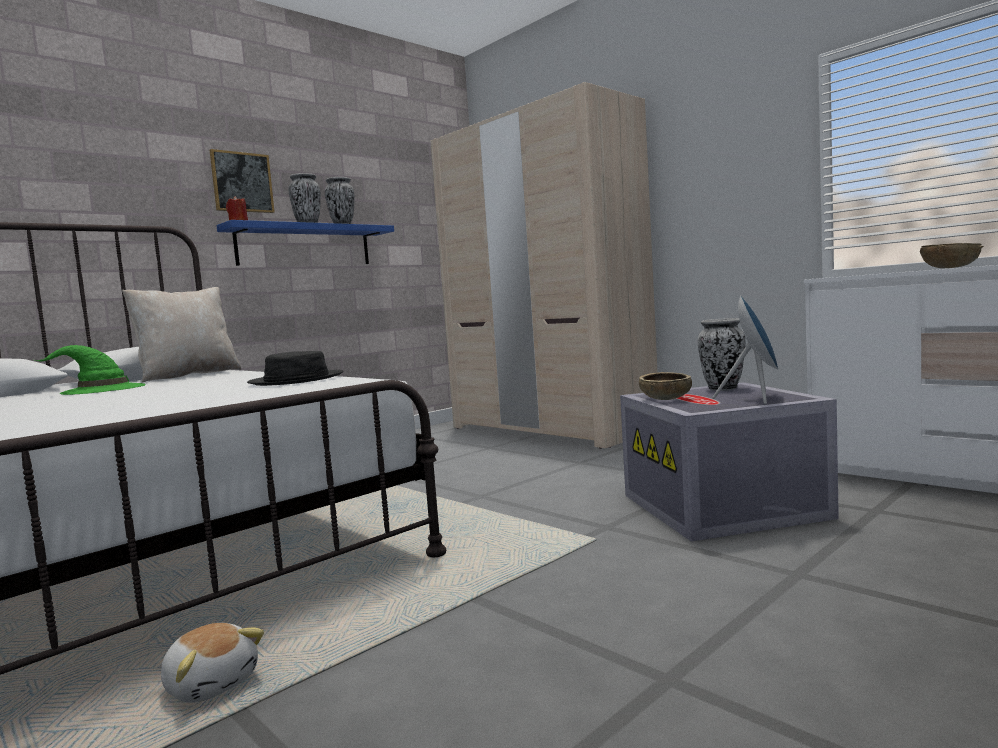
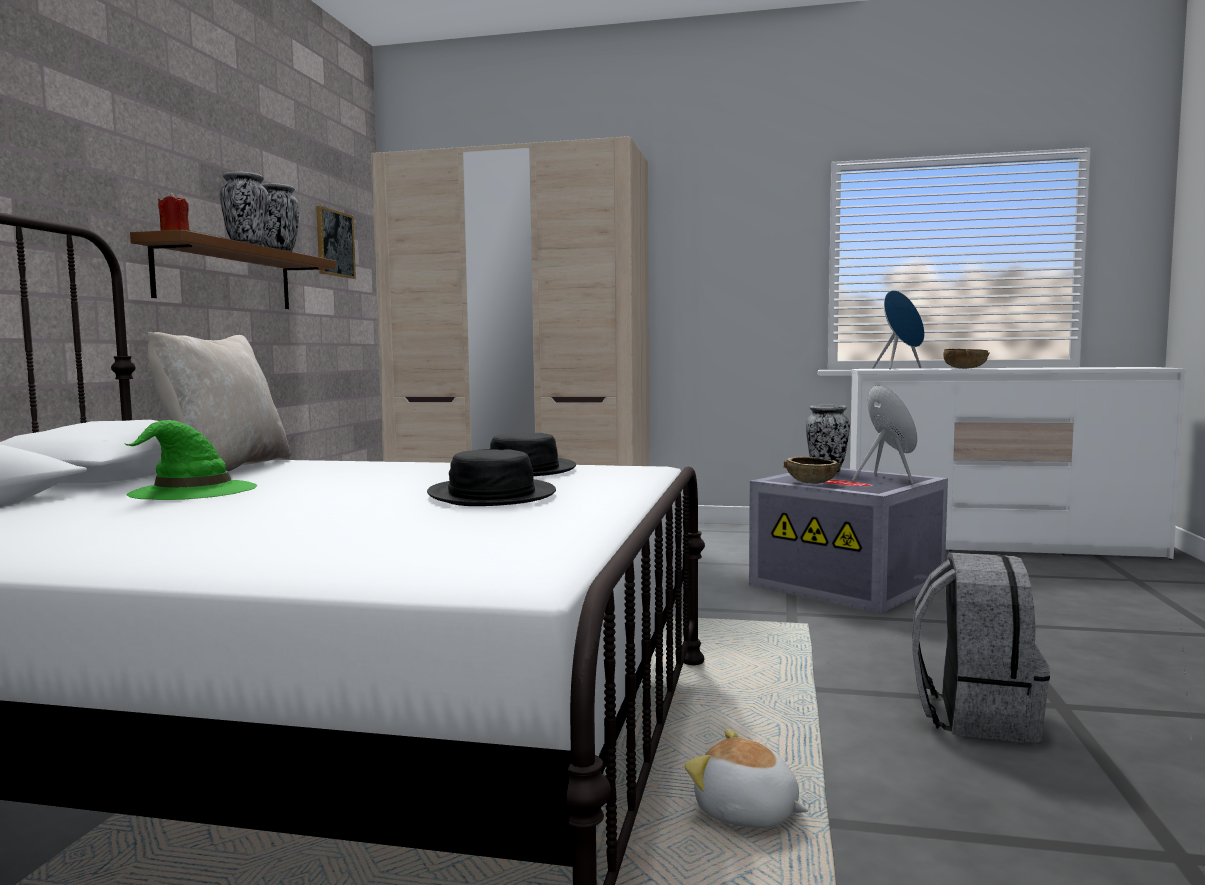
camera: 35 degrees left, 0 degrees up
plush toy [161,623,264,703] -> plush toy turned 150 degrees counterclockwise [684,729,809,828]
picture [209,149,275,213] -> picture moved to [316,206,356,279]
blue shelf [217,220,394,266] -> brown shelf [130,230,336,309]
none -> black hat [427,449,556,506]
none -> blue speaker [872,290,925,370]
none -> grey backpack [912,553,1050,743]

